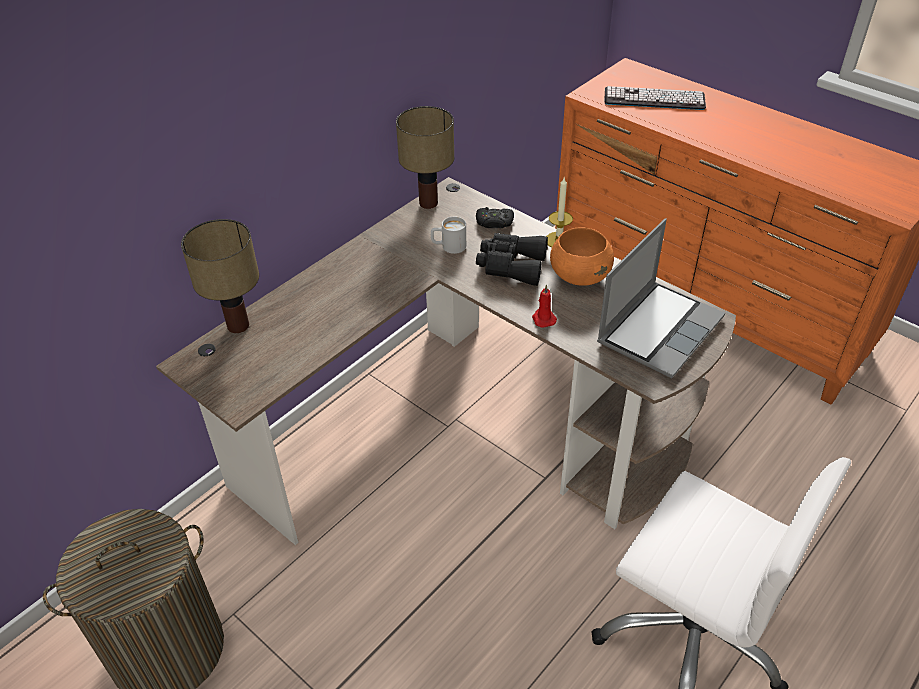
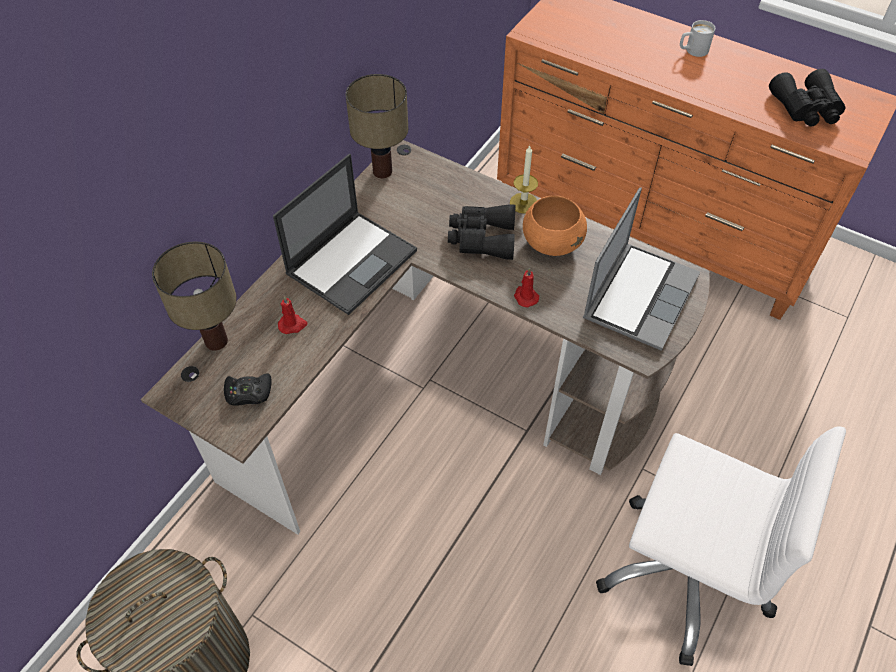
camera: 10 degrees left, 10 degrees up
white mug [431,217,466,254] -> white mug moved to [680,20,715,57]
black game controller [476,207,514,229] -> black game controller moved to [224,373,271,406]
keyboard [604,86,706,110] -> none
none -> laptop [273,154,417,315]
none -> red candle [278,296,308,334]
none -> black binoculars [769,69,846,127]

